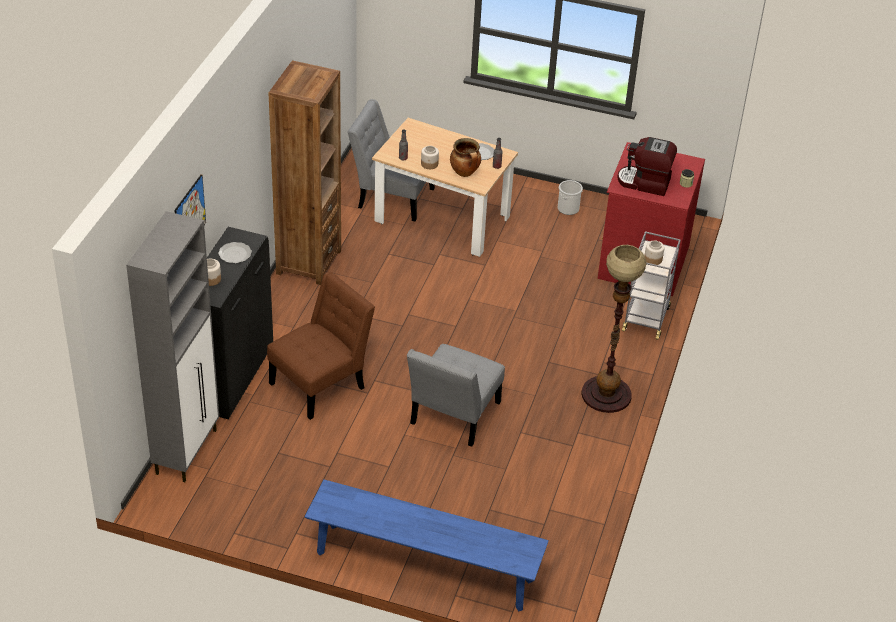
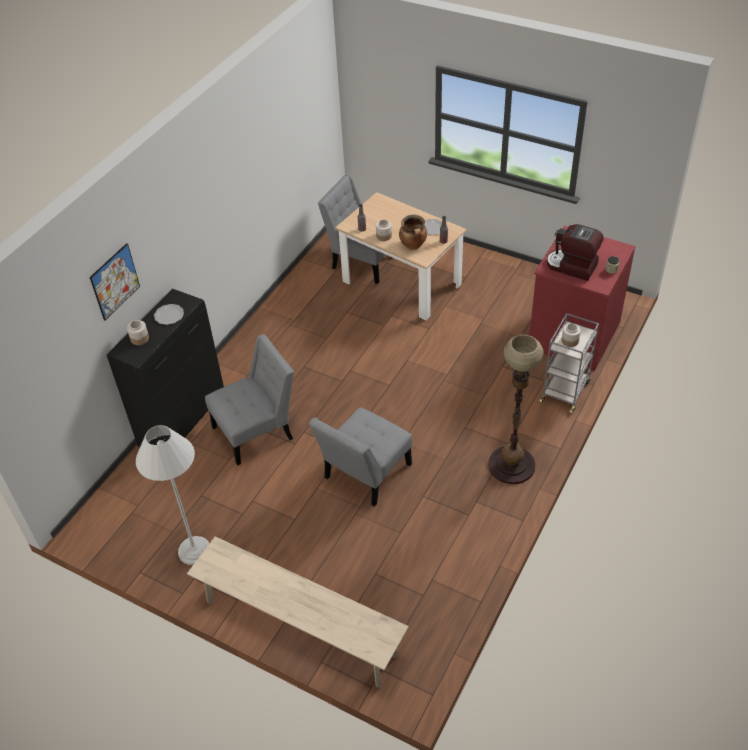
camera: 15 degrees right, 5 degrees up
grey cabinet [126,211,219,482] -> none
brown chair [267,272,375,420] -> grey chair [205,334,294,466]
brown bookcase [269,60,341,285] -> none
blue bench [305,479,549,611] -> beige bench [187,536,409,688]
bucket [558,180,583,215] -> none
none -> white floor lamp [136,425,209,565]

